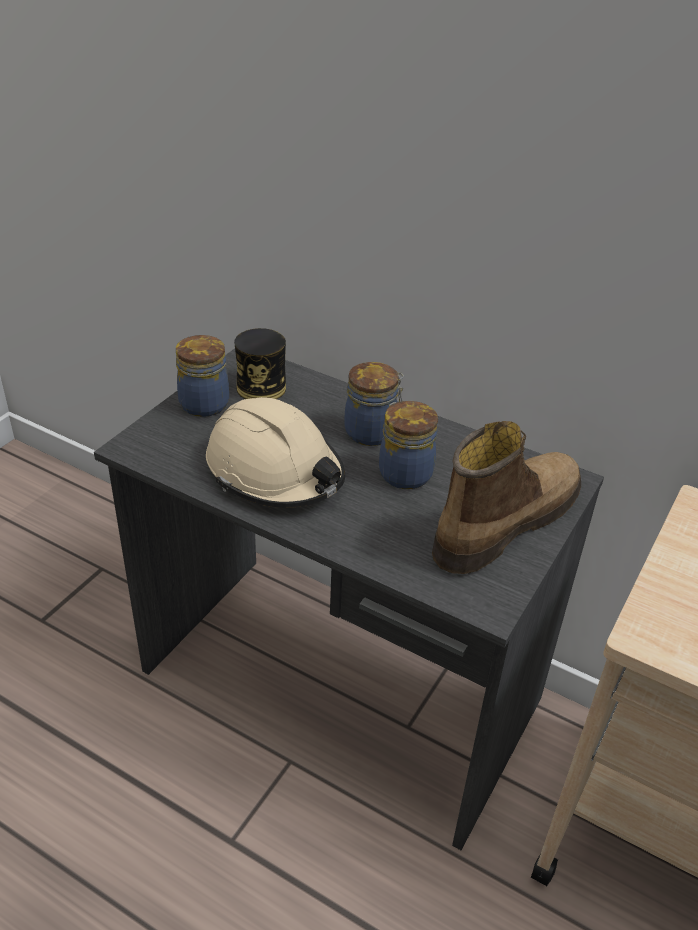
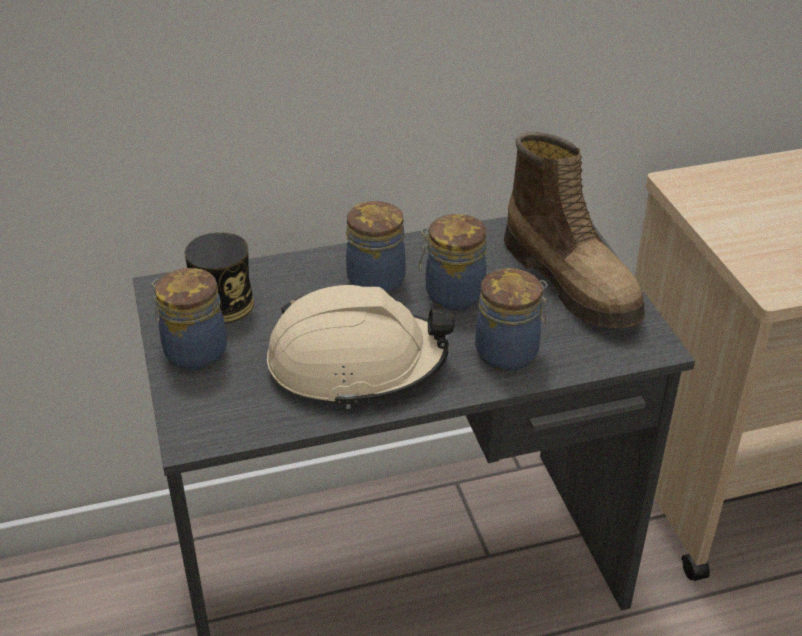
camera: 45 degrees left, 0 degrees up
boot [432,421,581,574] -> boot turned 150 degrees clockwise [504,132,645,328]
none -> jar [475,268,548,371]

